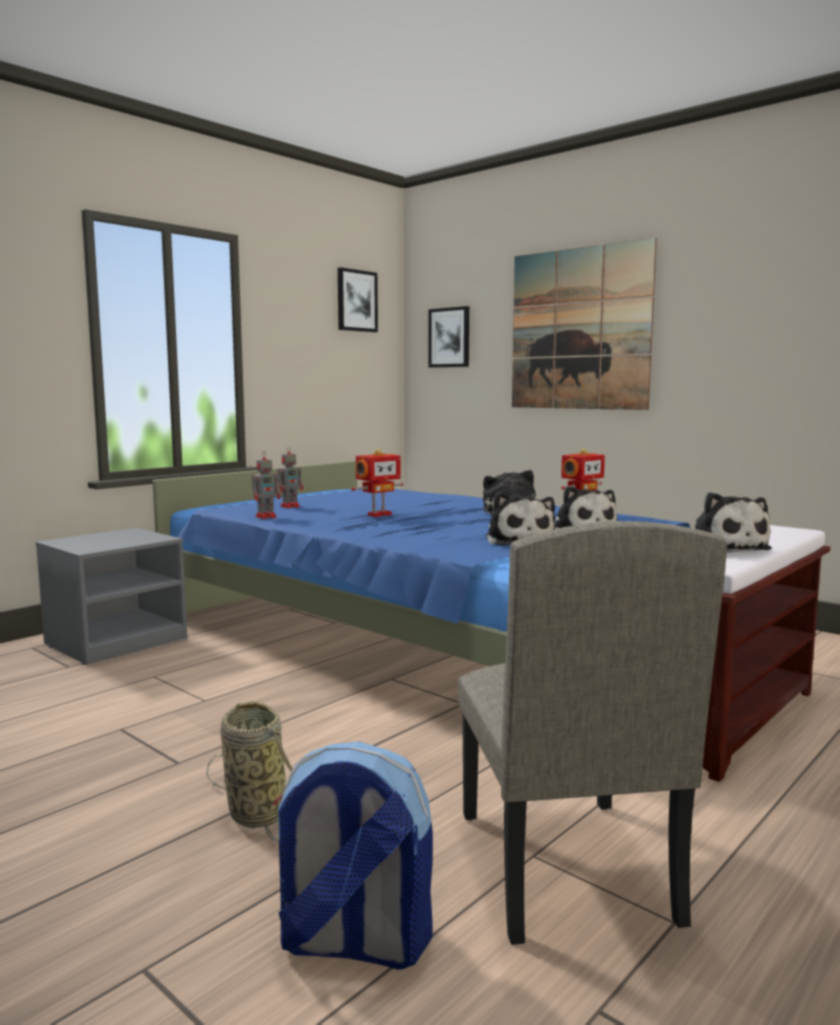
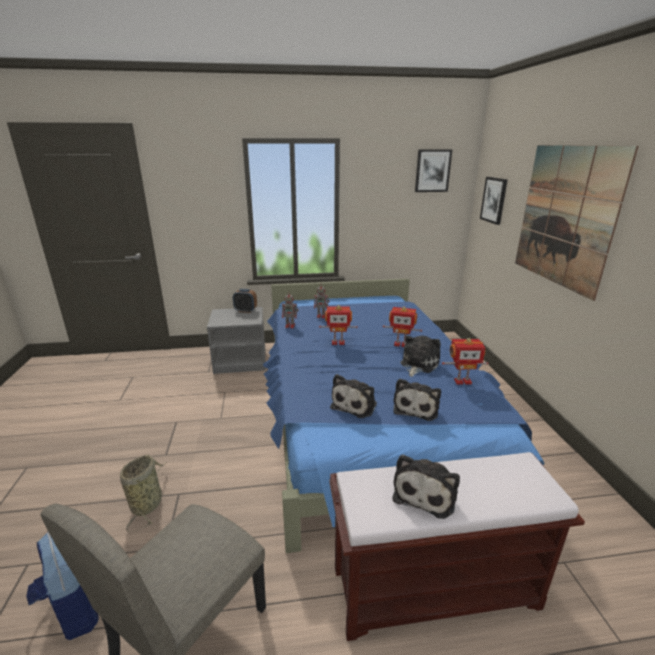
camera: 40 degrees right, 15 degrees up
none -> alarm clock [233,289,257,313]
none -> toy robot [383,307,422,347]

